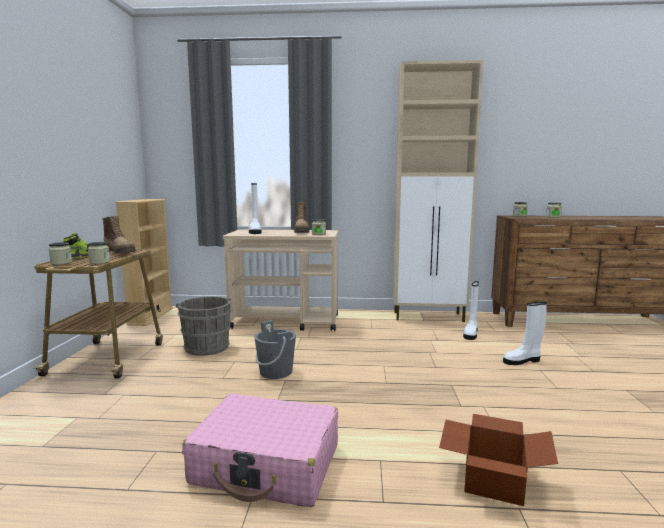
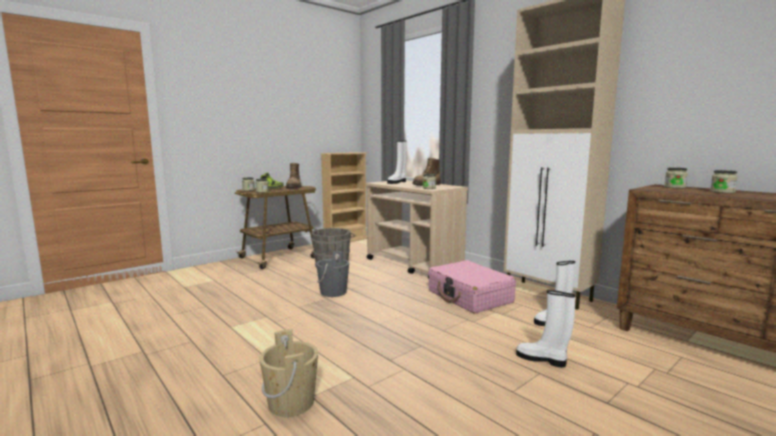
camera: 45 degrees right, 0 degrees up
pink suitcase [182,393,338,507] -> pink suitcase moved to [428,260,516,313]
cardboard box [439,414,558,506] -> beige bucket [259,329,318,417]

